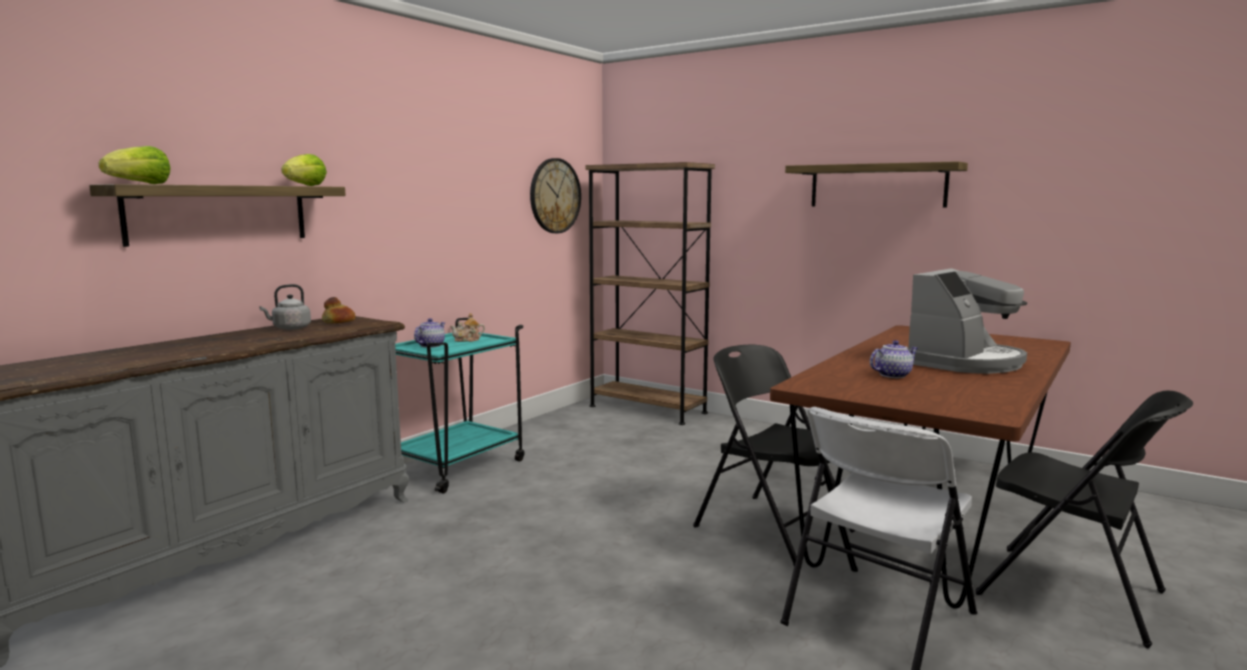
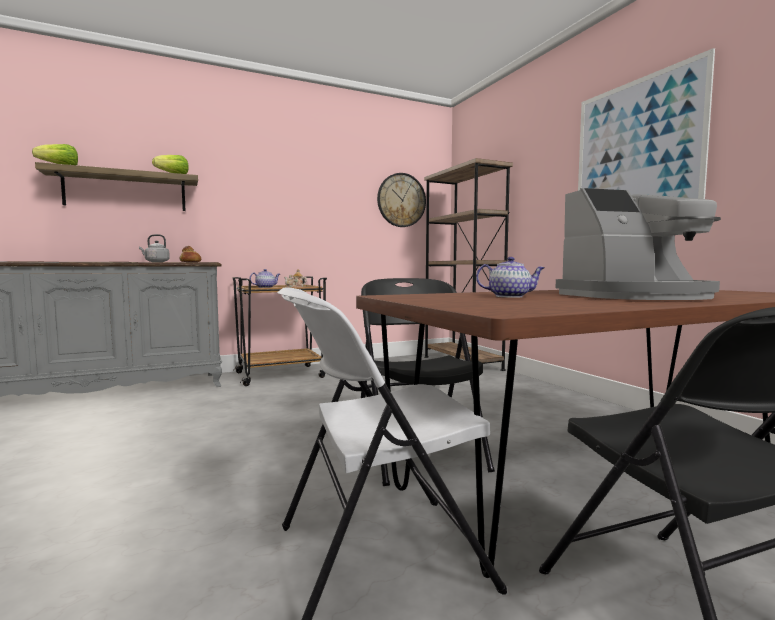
camera: 30 degrees right, 5 degrees down
turquoise cart [395,318,524,494] -> brown cart [232,277,327,386]
shelf [785,161,968,207] -> picture [578,48,715,199]

